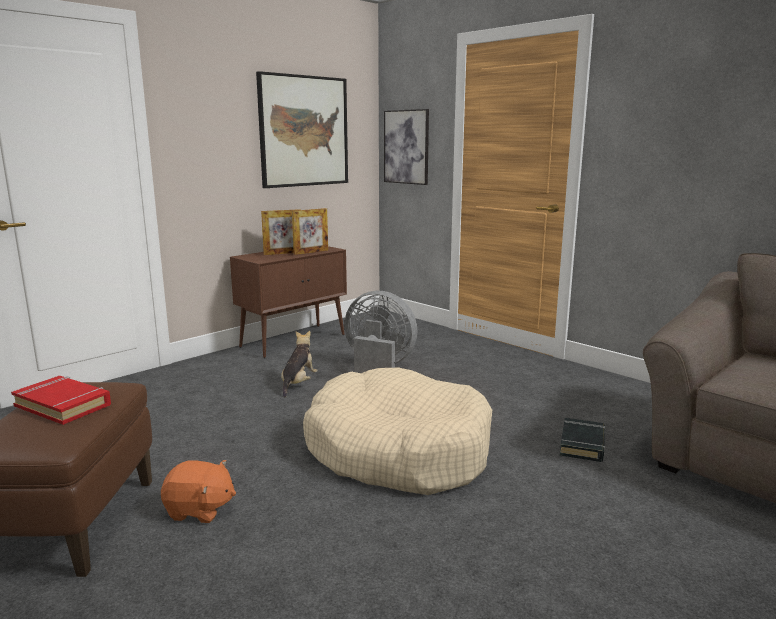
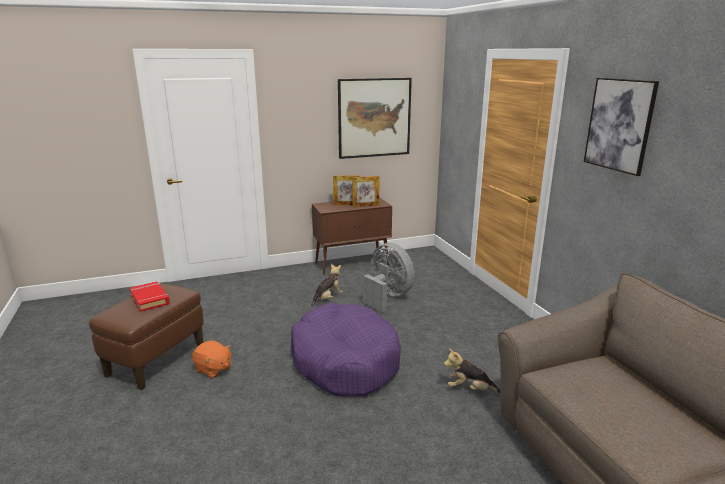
camera: 25 degrees right, 5 degrees up
beige dog bed [303,368,492,495] -> purple dog bed [291,303,401,396]
picture [384,109,429,185] -> picture moved to [584,78,659,176]
black book [560,418,605,462] -> plush toy [444,348,500,393]

